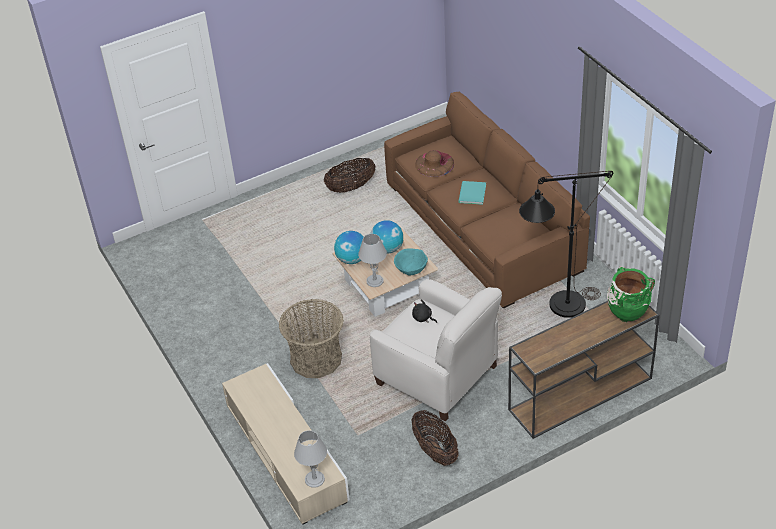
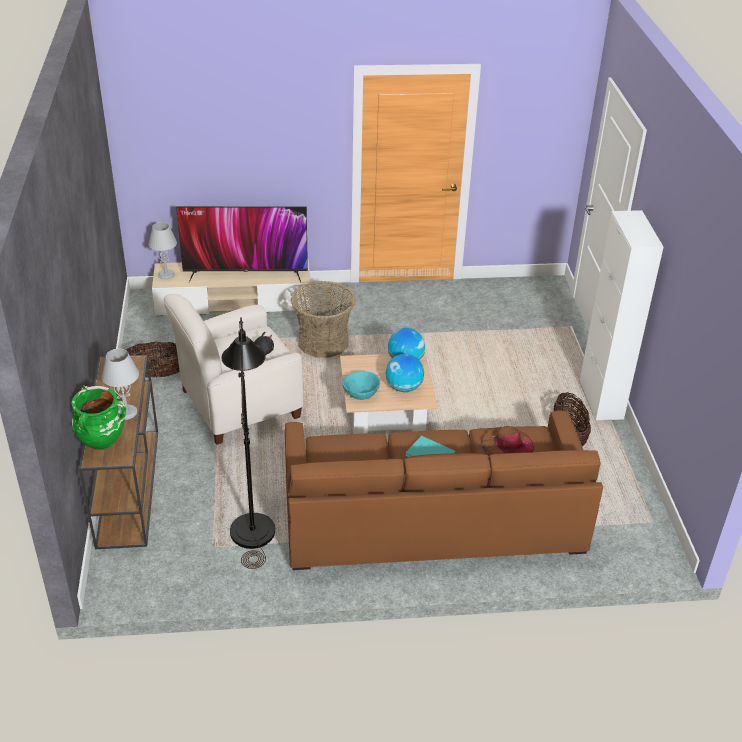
camera: 110 degrees right, 5 degrees down
grey table lamp [358,234,387,287] -> grey table lamp moved to [101,349,139,420]
none -> television [176,206,308,282]
none -> white cabinet [580,210,663,420]

